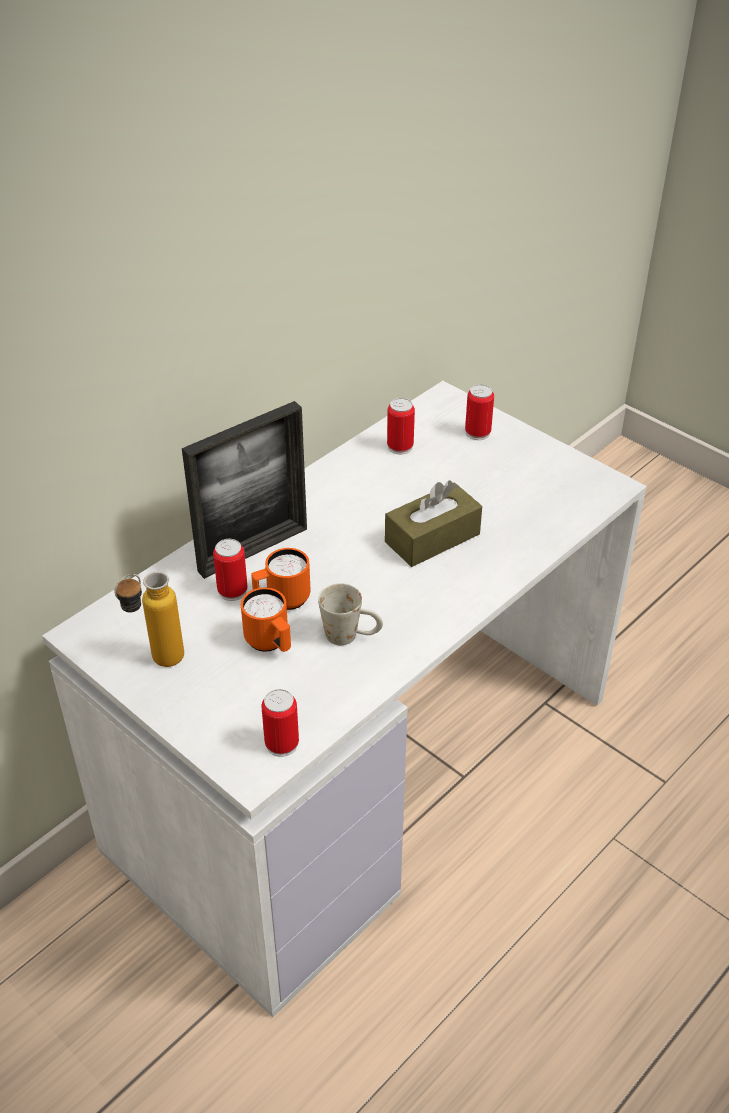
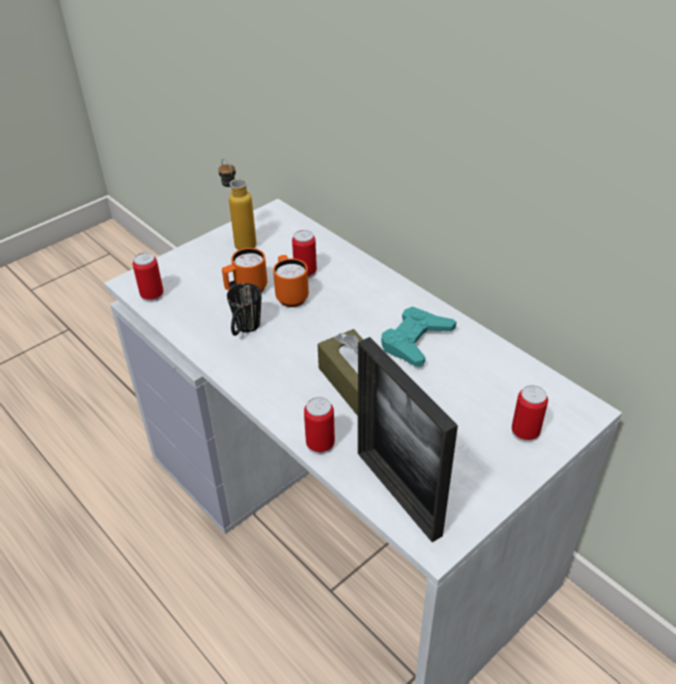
camera: 95 degrees right, 0 degrees up
picture frame [182,401,307,579] -> picture frame moved to [358,337,458,542]
white mug [318,583,383,645] -> black mug [227,283,262,336]
can [387,398,415,454] -> can moved to [304,397,335,455]
none -> turquoise game controller [381,307,456,366]

